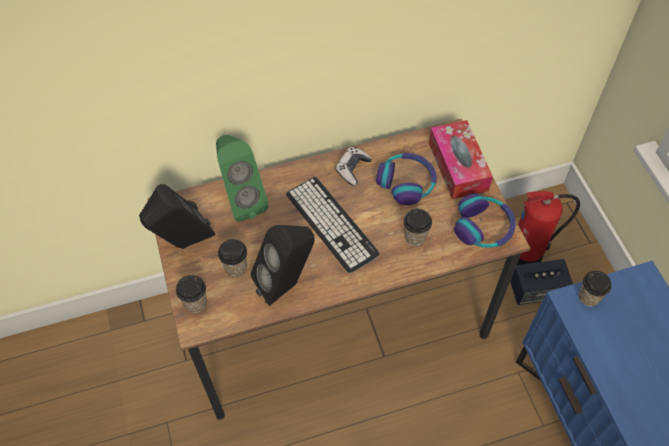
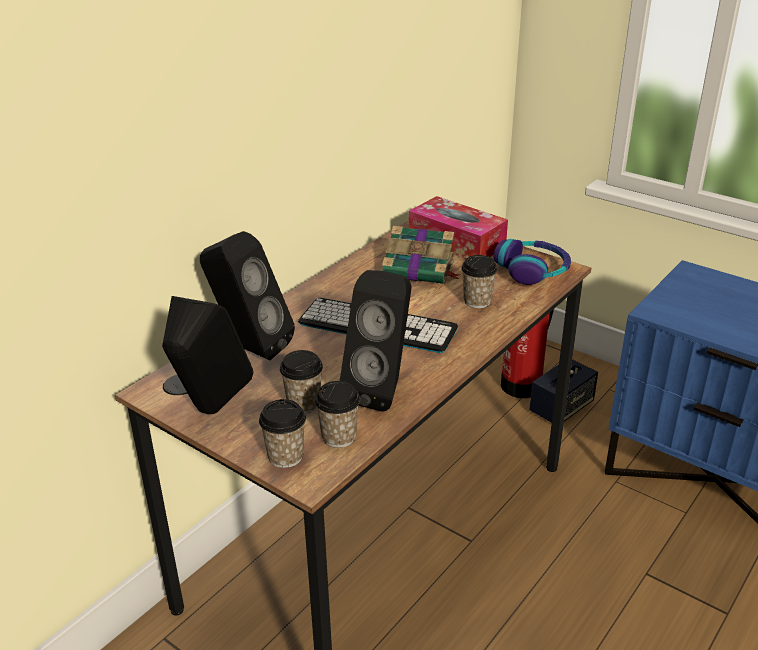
camera: 35 degrees left, 25 degrees down
green speaker [216,135,269,222] -> black speaker [200,231,295,360]
game controller [336,147,372,185] -> none
headphones [376,153,437,205] -> book [382,226,460,284]
cup [579,271,612,307] -> cup moved to [315,381,360,448]

